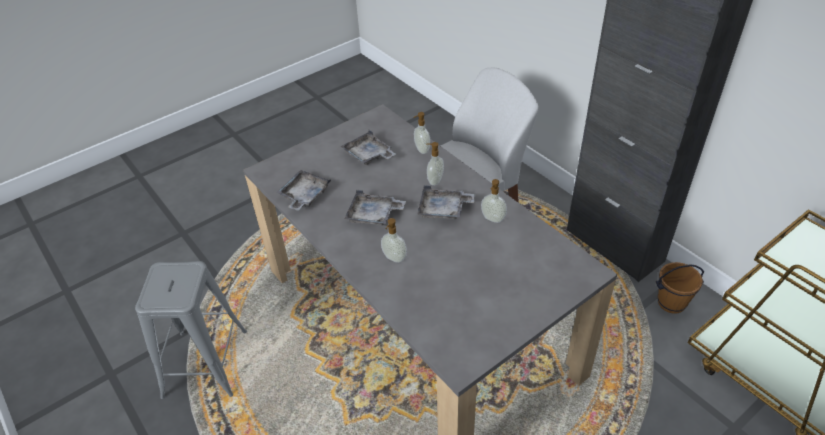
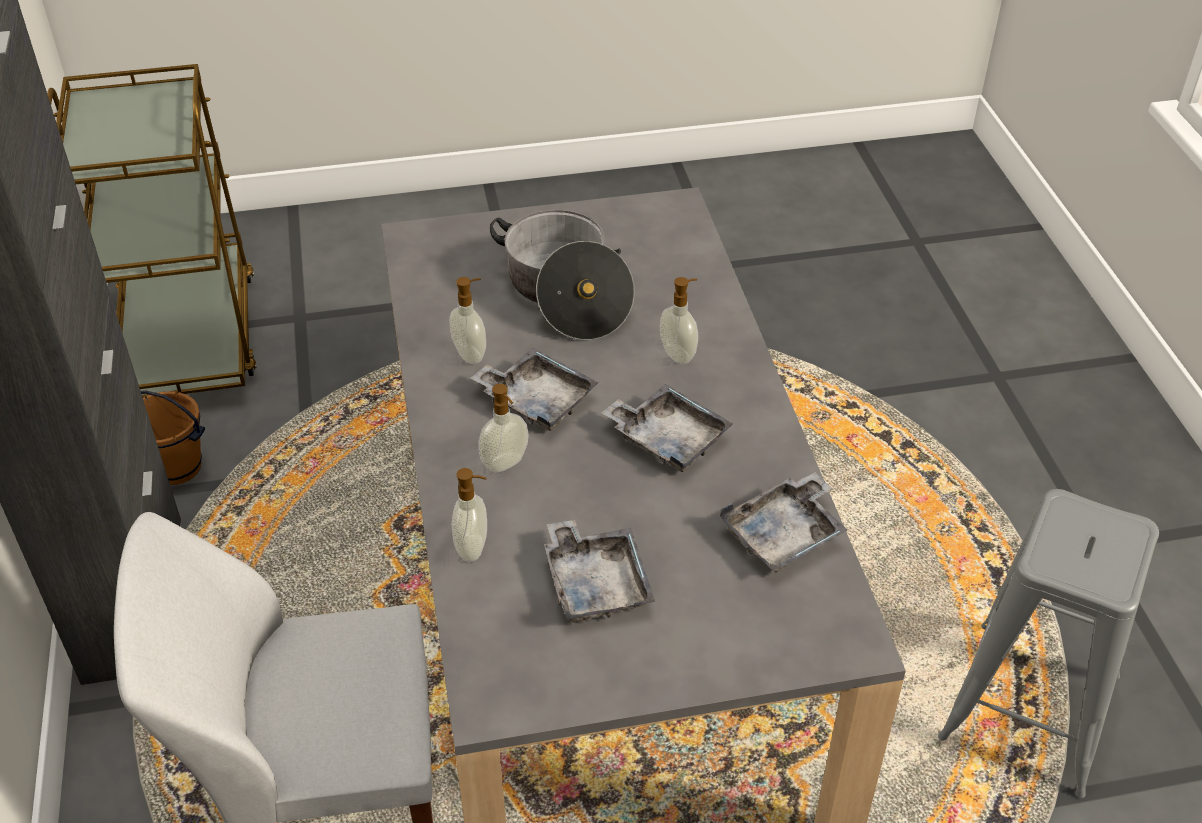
camera: 155 degrees left, 0 degrees up
none -> cooking pot [490,210,635,340]

